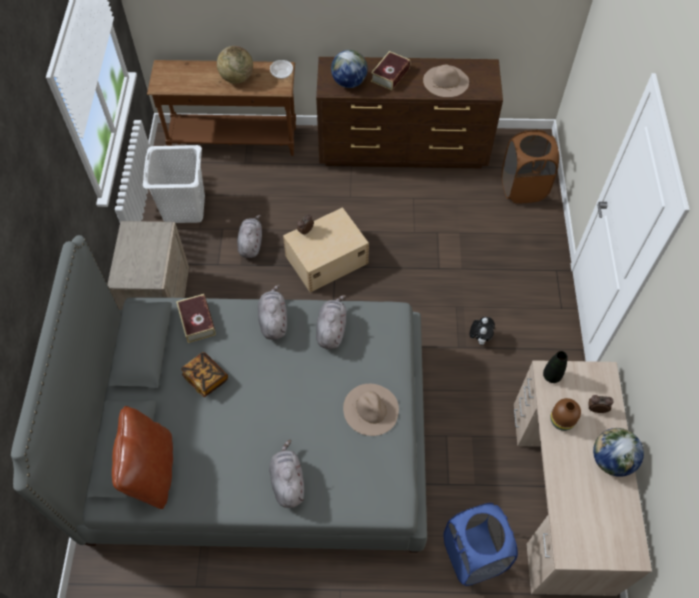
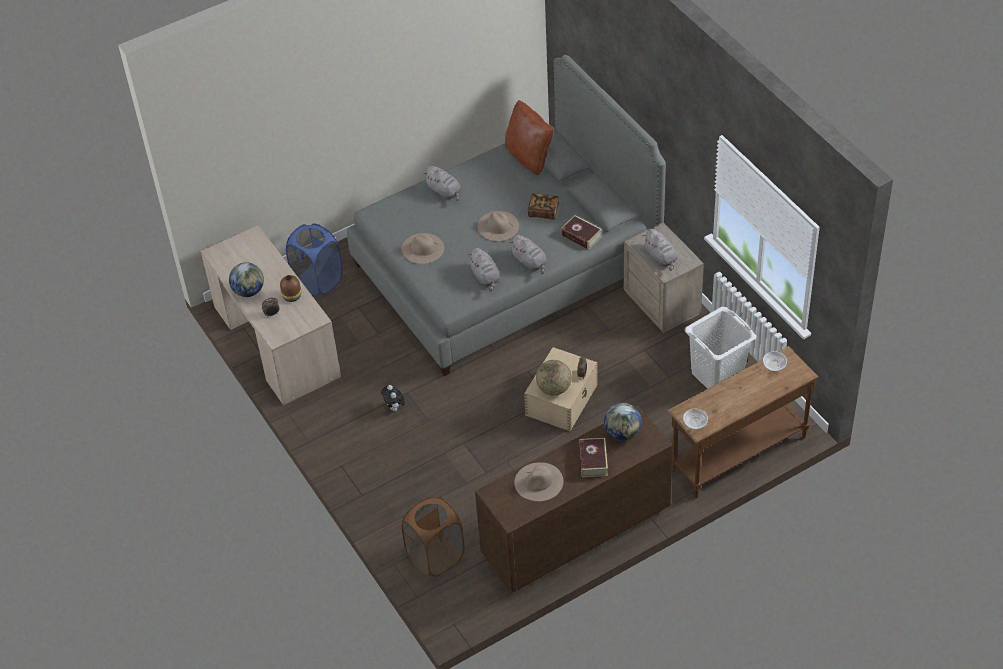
camera: 150 degrees right, 10 degrees down
globe [217,46,253,84] -> globe moved to [536,360,572,396]
grey plush toy [237,215,262,258] -> grey plush toy moved to [642,229,678,271]
black vase [543,351,567,383] -> none
none -> beige hat [478,211,519,241]
none -> bowl [763,351,787,372]

